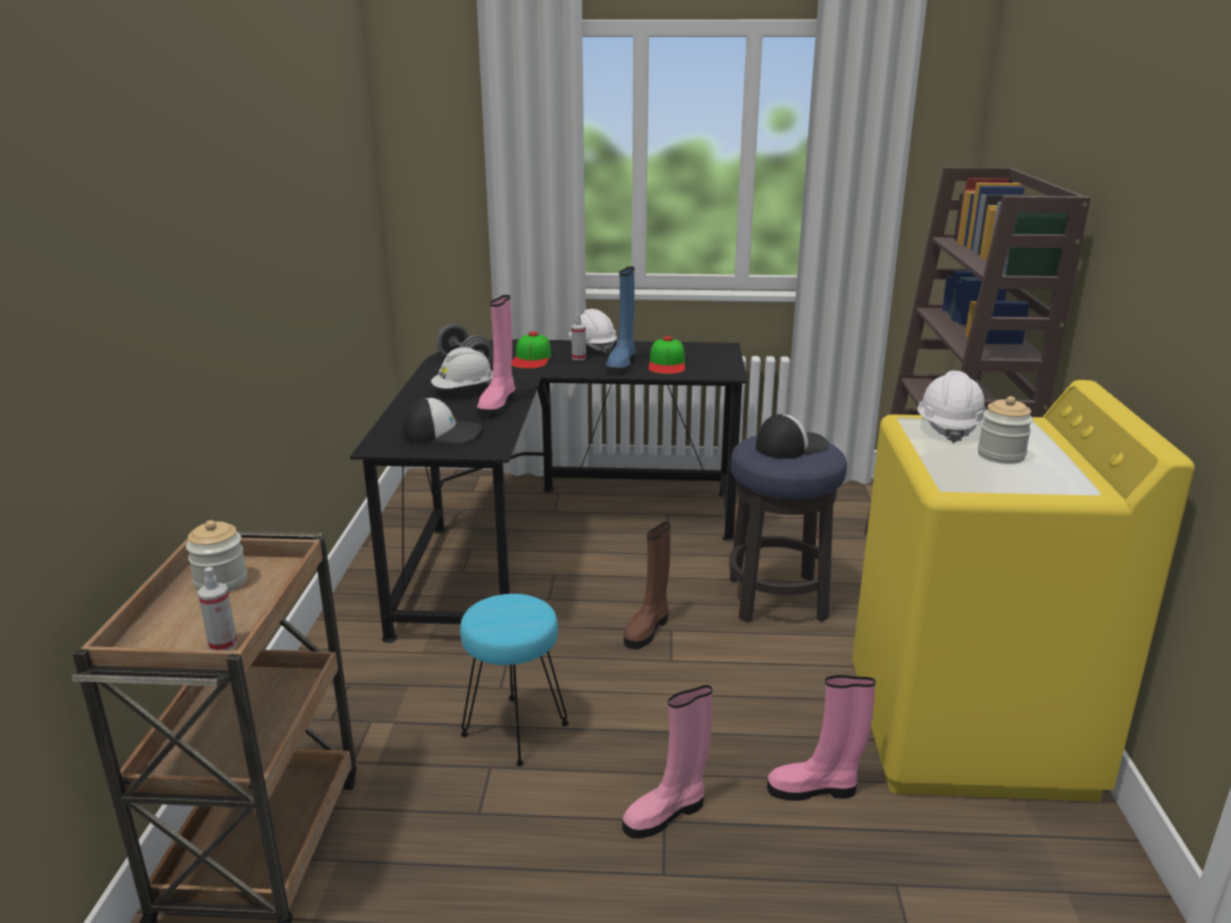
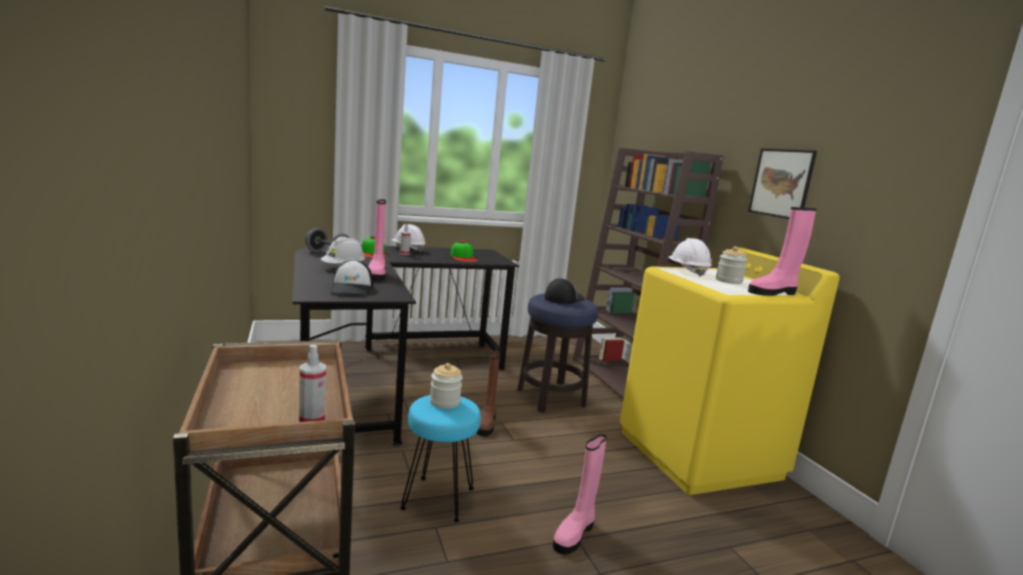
camera: 25 degrees left, 10 degrees down
jar [186,520,247,592] -> jar moved to [430,363,463,409]
cap [402,397,482,444] -> cap turned 105 degrees clockwise [330,260,373,295]
blue boot [606,266,636,376] -> none
pink boot [767,675,875,801] -> pink boot moved to [748,207,816,296]
none -> picture [748,149,817,219]

